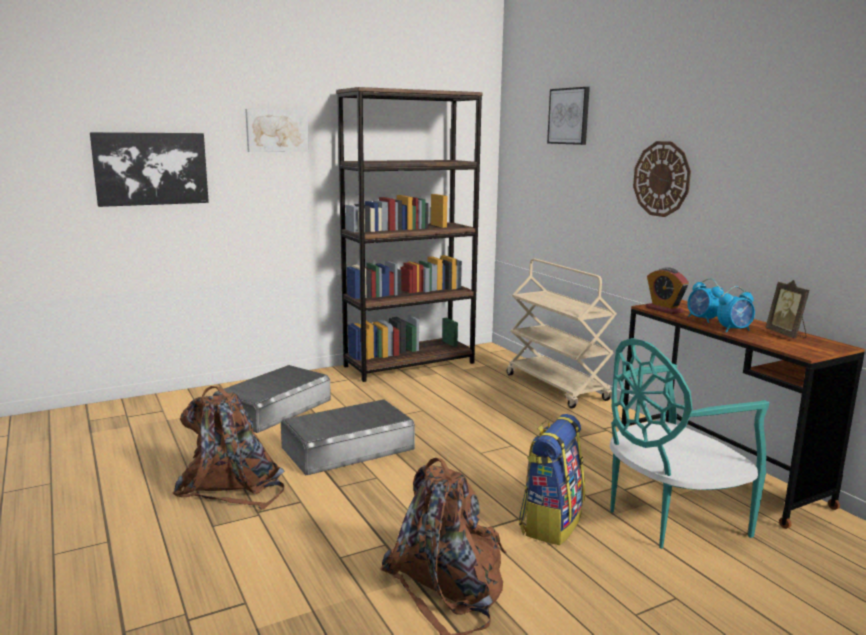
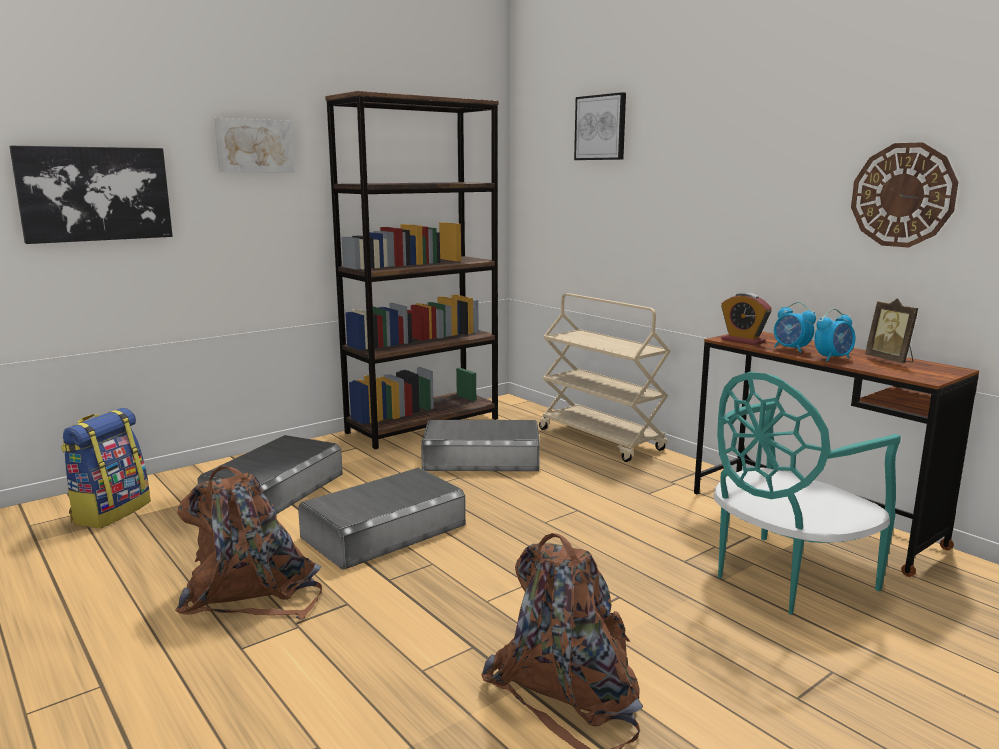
camera: 10 degrees left, 0 degrees up
backpack [518,414,585,545] -> backpack moved to [61,408,151,528]
wall clock [633,141,691,217] -> wall clock moved to [851,142,958,247]
none -> grey storage box [421,420,540,471]

